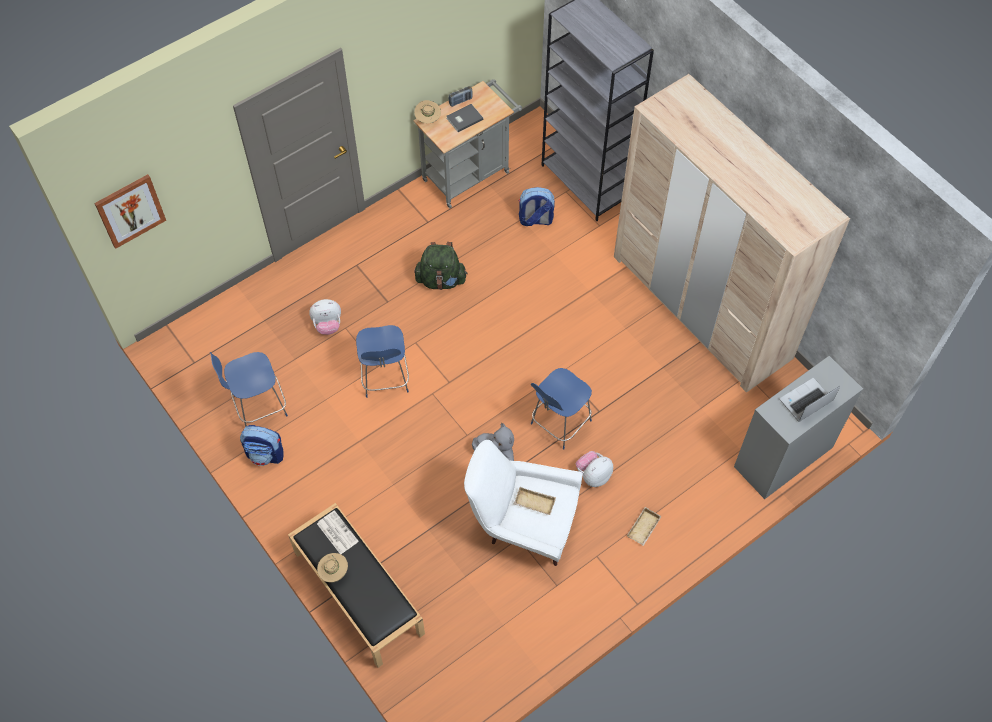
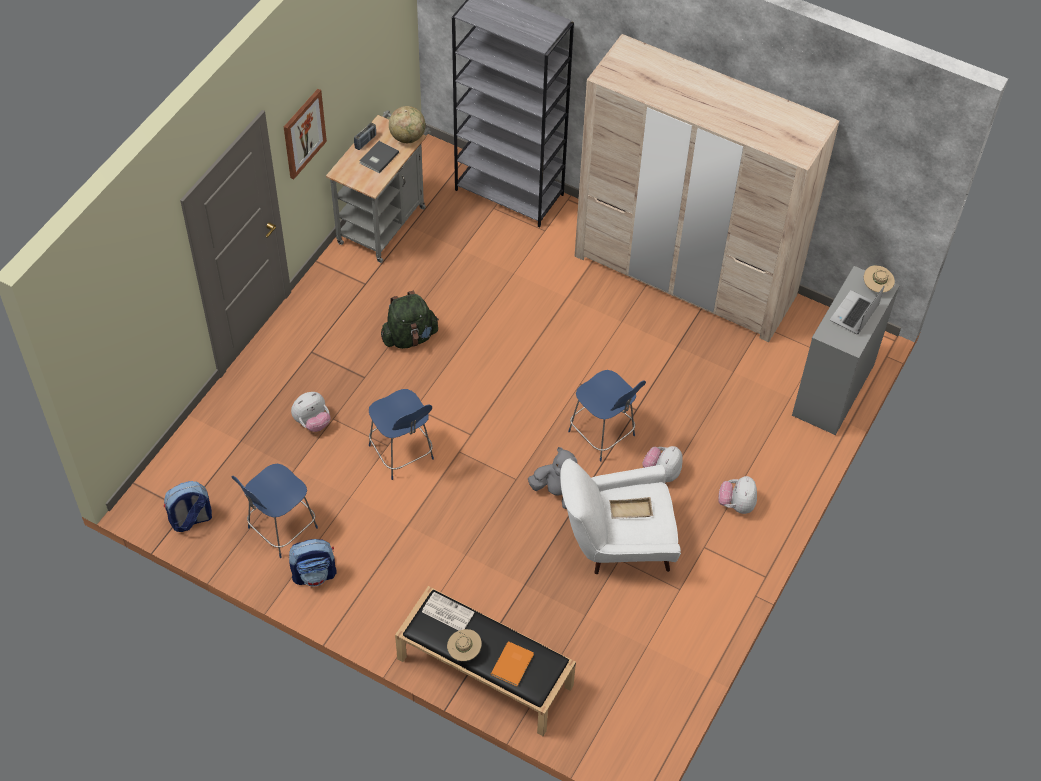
camera: 25 degrees left, 5 degrees down
picture [94,174,166,249] -> picture moved to [284,89,327,179]
beige hat [414,100,441,123] -> beige hat moved to [864,265,895,292]
backpack [519,187,555,226] -> backpack moved to [164,481,212,532]
blue chair [531,368,592,450] -> blue chair turned 60 degrees counterclockwise [568,370,646,462]
beige tray [627,507,662,546] -> plush toy [718,476,757,514]
none -> globe [389,106,426,143]
none -> orange book [491,641,534,686]

